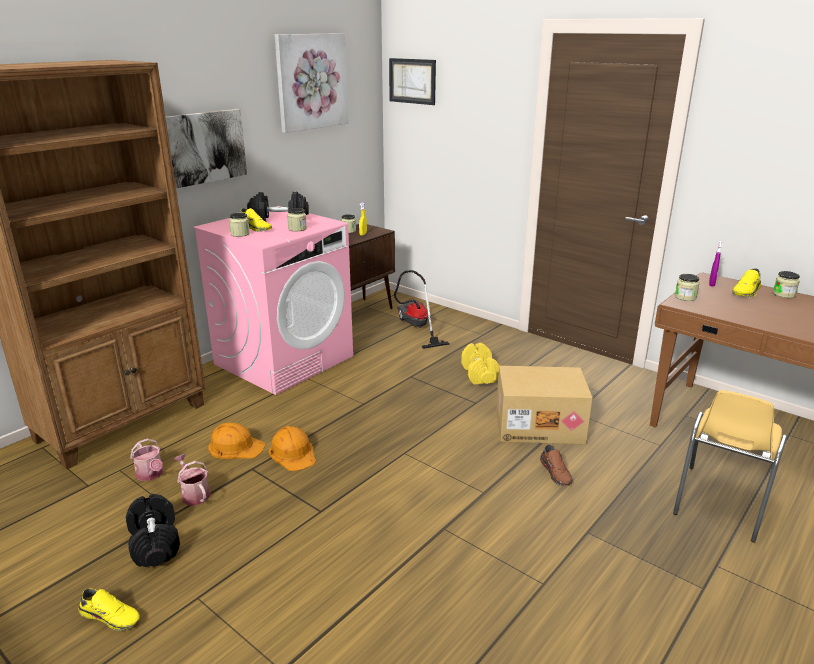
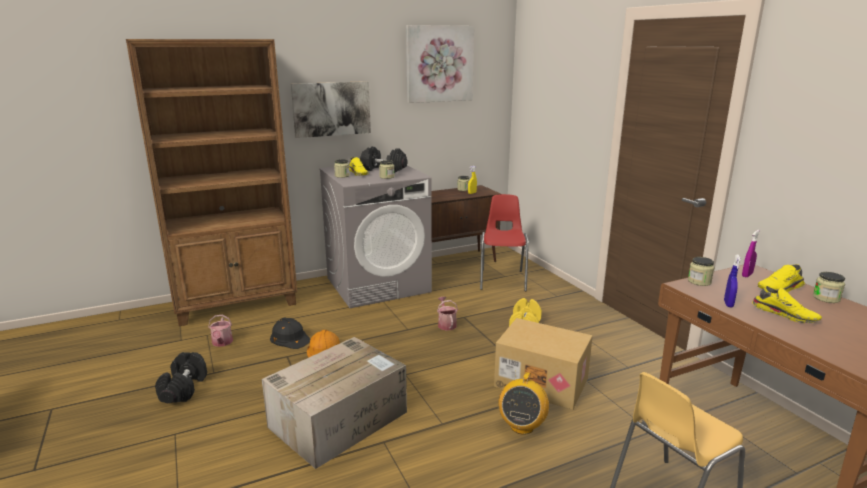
camera: 25 degrees right, 5 degrees down
yellow shoe [79,588,140,631] -> yellow shoe moved to [752,286,822,323]
watering can [174,454,211,505] -> watering can moved to [437,297,458,331]
pink washing machine [193,206,353,395] -> grey washing machine [319,165,432,308]
orange hard hat [208,422,266,459] -> black hard hat [270,317,310,349]
picture [389,58,436,105] -> none
vacuum cleaner [394,270,449,349] -> red chair [480,194,529,291]
brown shoe [540,444,573,486] -> radio [498,372,549,435]
none -> cardboard box [262,337,407,469]
none -> blue spray bottle [724,254,741,307]

